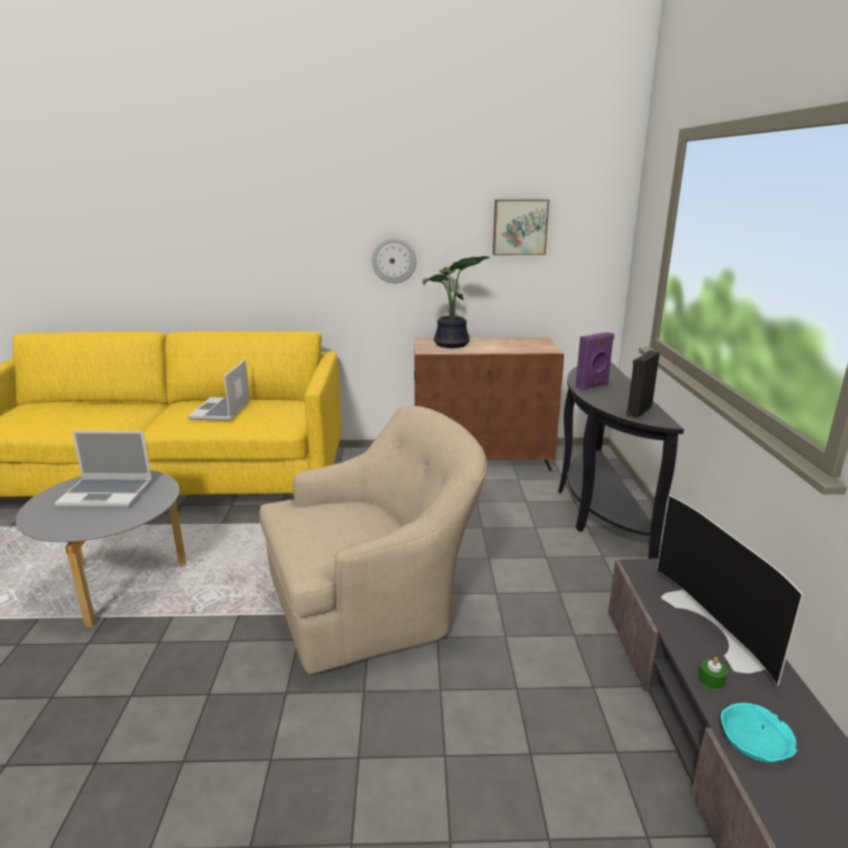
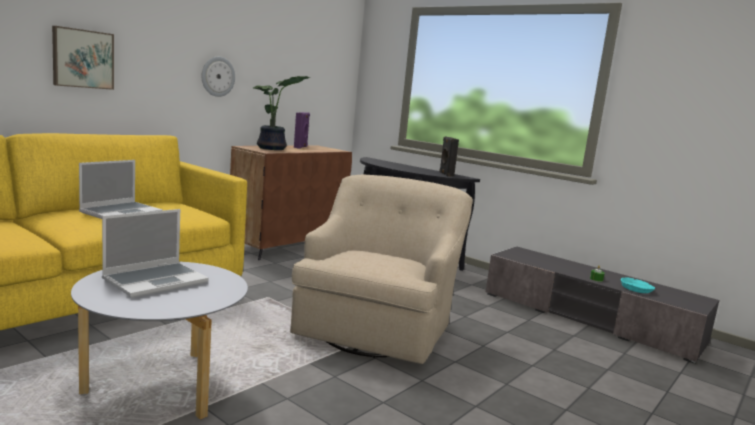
camera: 50 degrees left, 10 degrees down
laptop [187,359,250,421] -> laptop turned 105 degrees counterclockwise [79,160,163,219]
picture [493,200,550,255] -> picture moved to [52,26,114,90]
purple speaker [575,332,614,390] -> purple speaker moved to [294,112,310,149]
television [656,495,803,685] -> none

